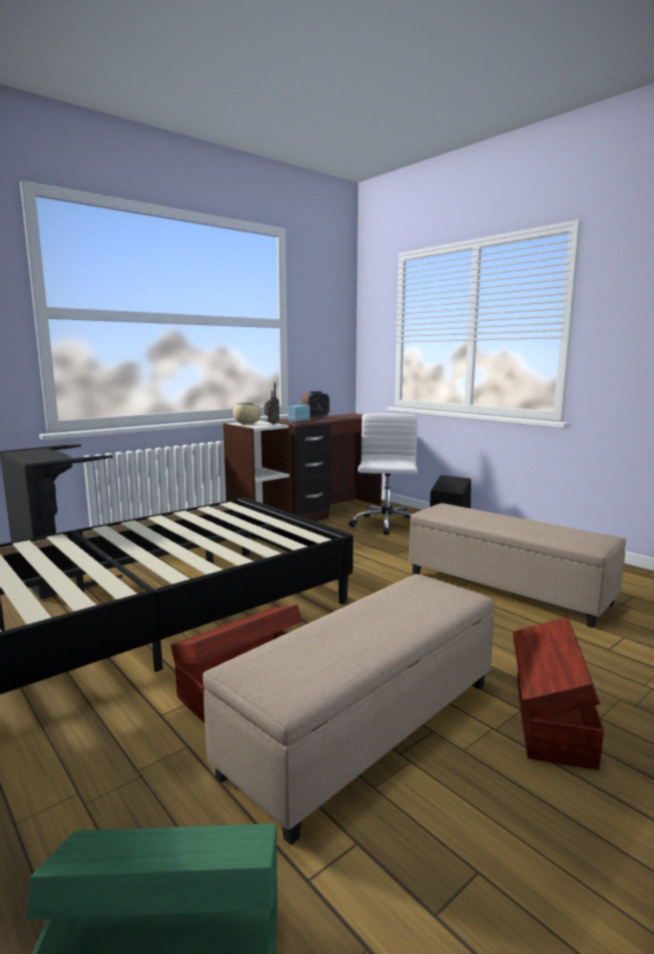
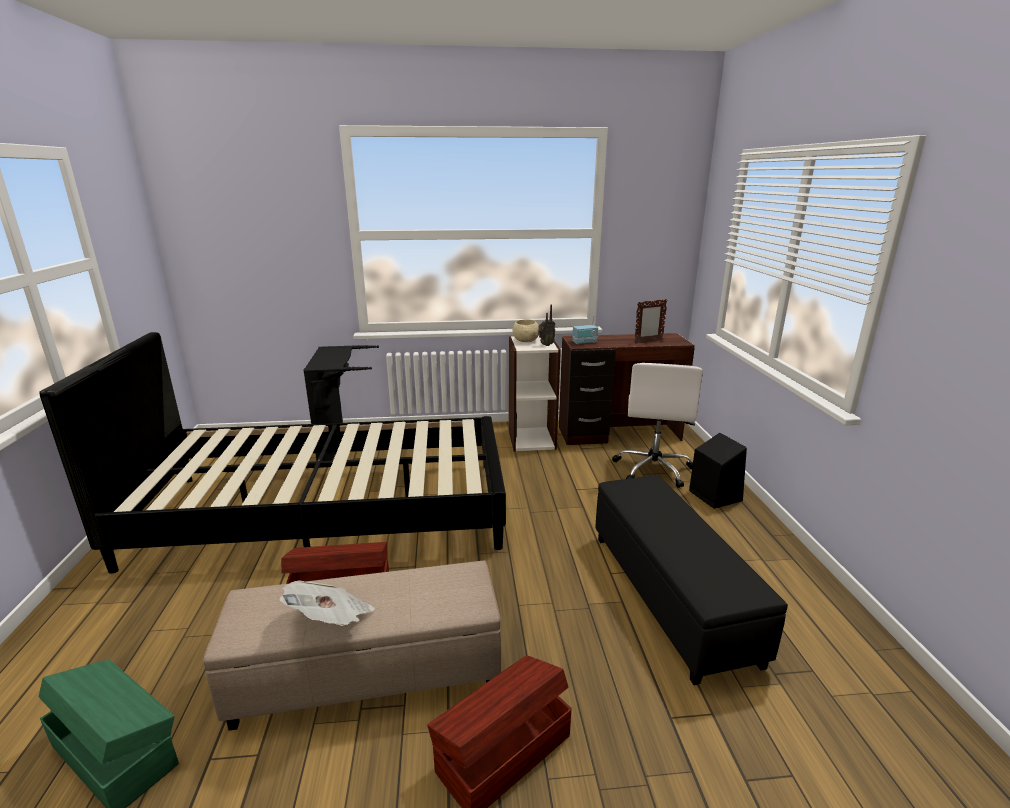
camera: 35 degrees right, 10 degrees up
alarm clock [302,391,330,419] -> none
white office chair [349,413,418,535] -> white office chair turned 150 degrees clockwise [612,363,703,488]
beige ottoman [409,503,626,628] -> black ottoman [596,476,788,685]
none -> newspaper [279,581,375,626]
none -> picture frame [634,299,667,344]

